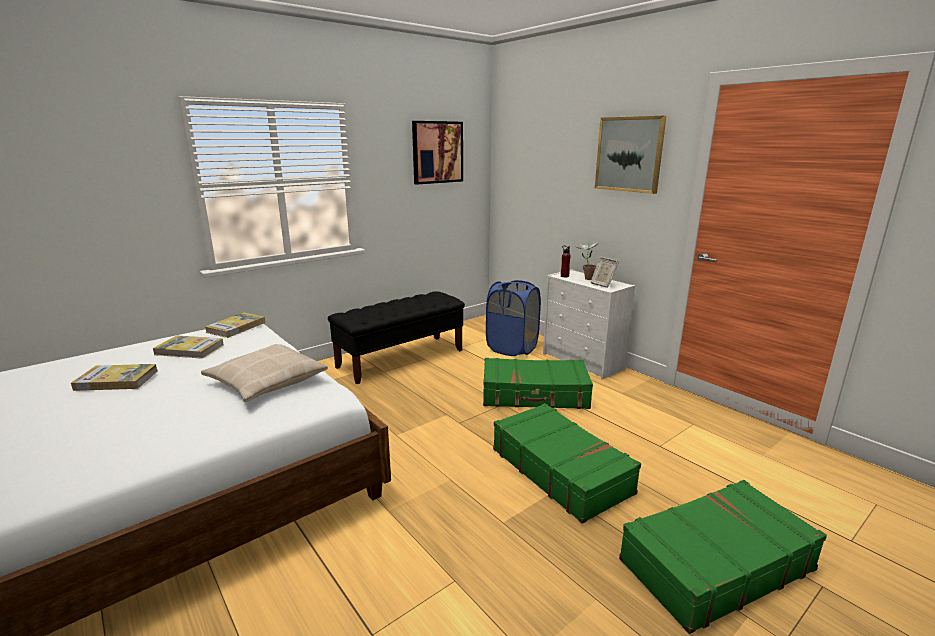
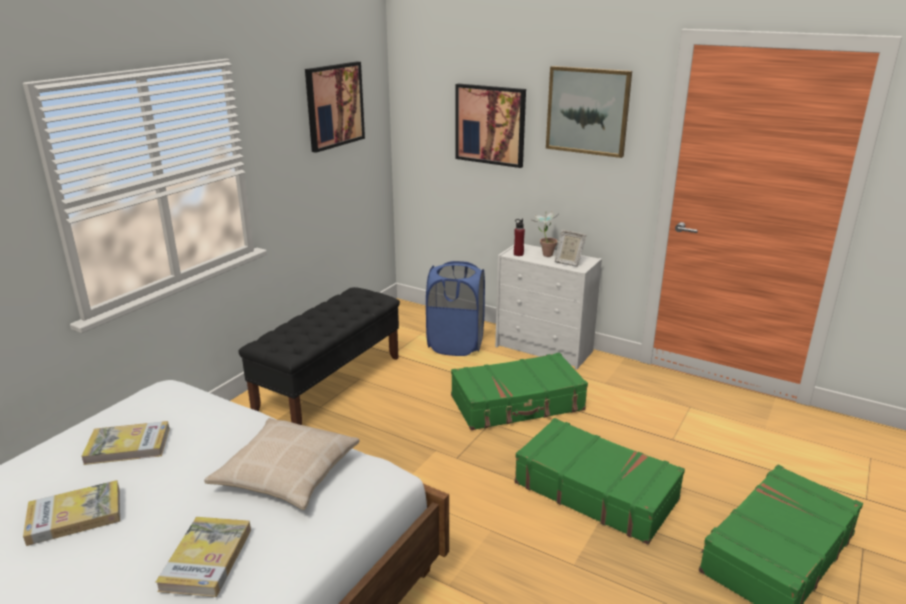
camera: 20 degrees left, 5 degrees up
book [205,312,266,338] -> book moved to [155,517,251,597]
none -> picture [455,83,526,168]

